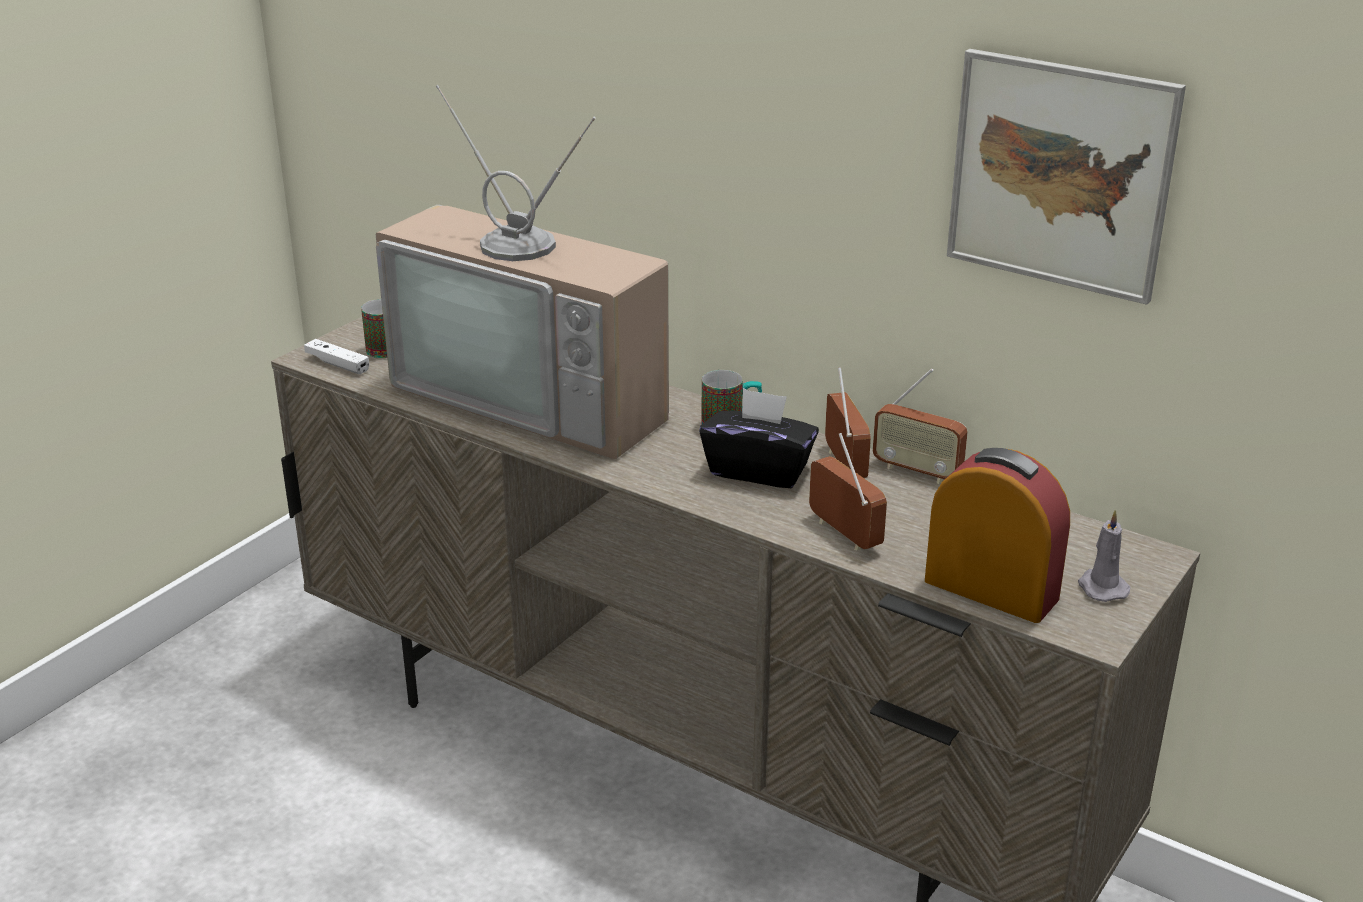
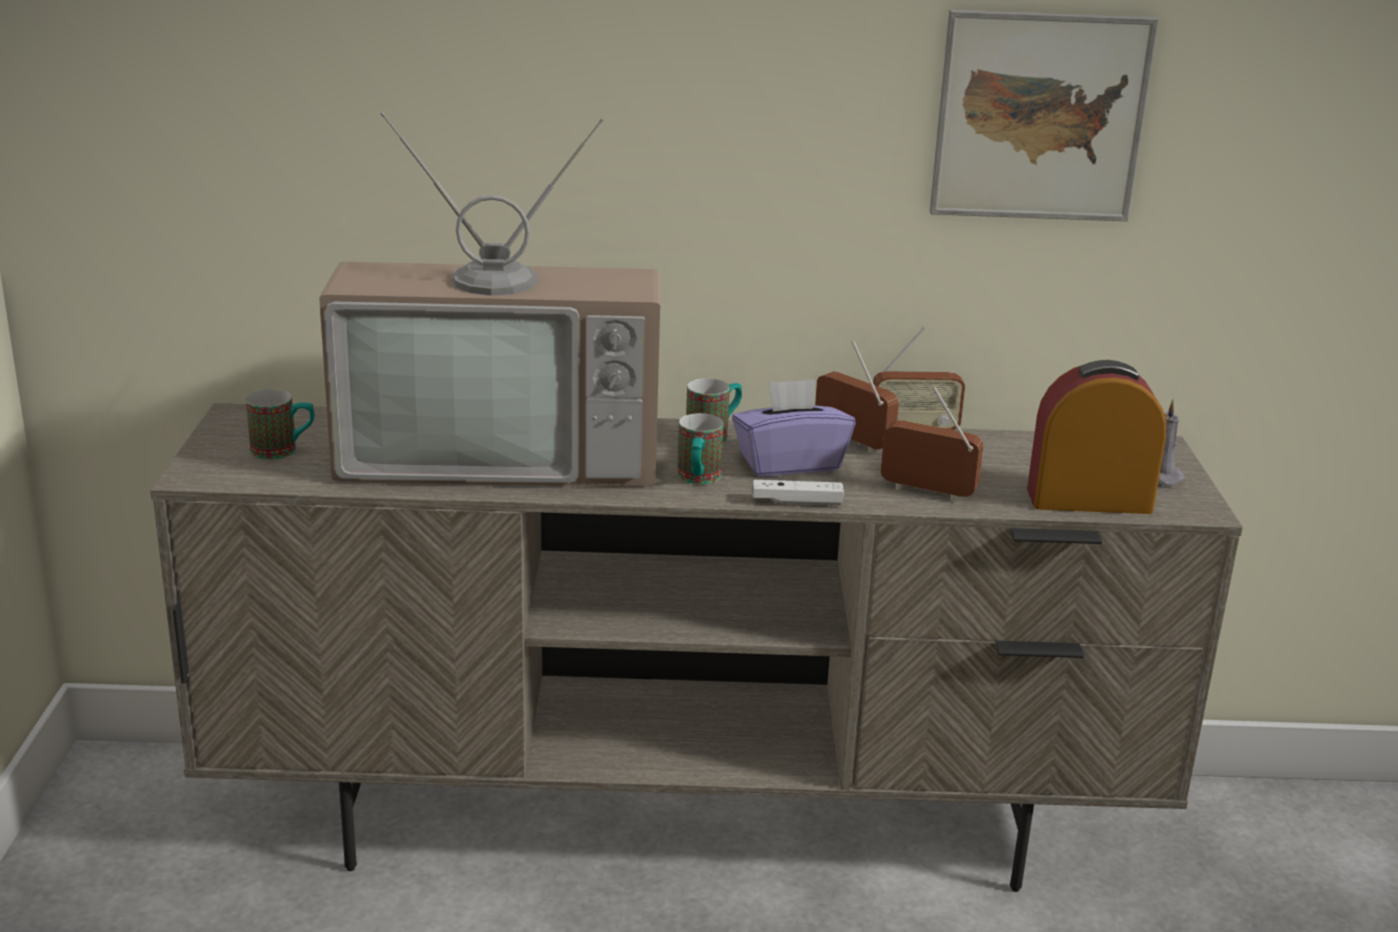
camera: 35 degrees left, 5 degrees down
white game controller [304,339,369,374] -> white game controller moved to [752,480,844,505]
black tissue box [699,388,819,488] -> purple tissue box [732,379,856,476]
none -> mug [677,413,724,484]

